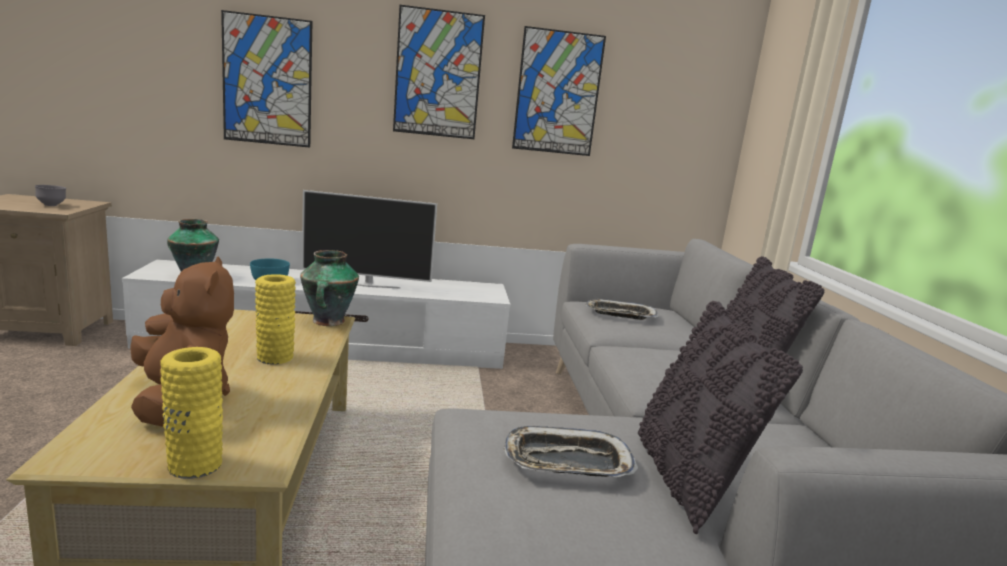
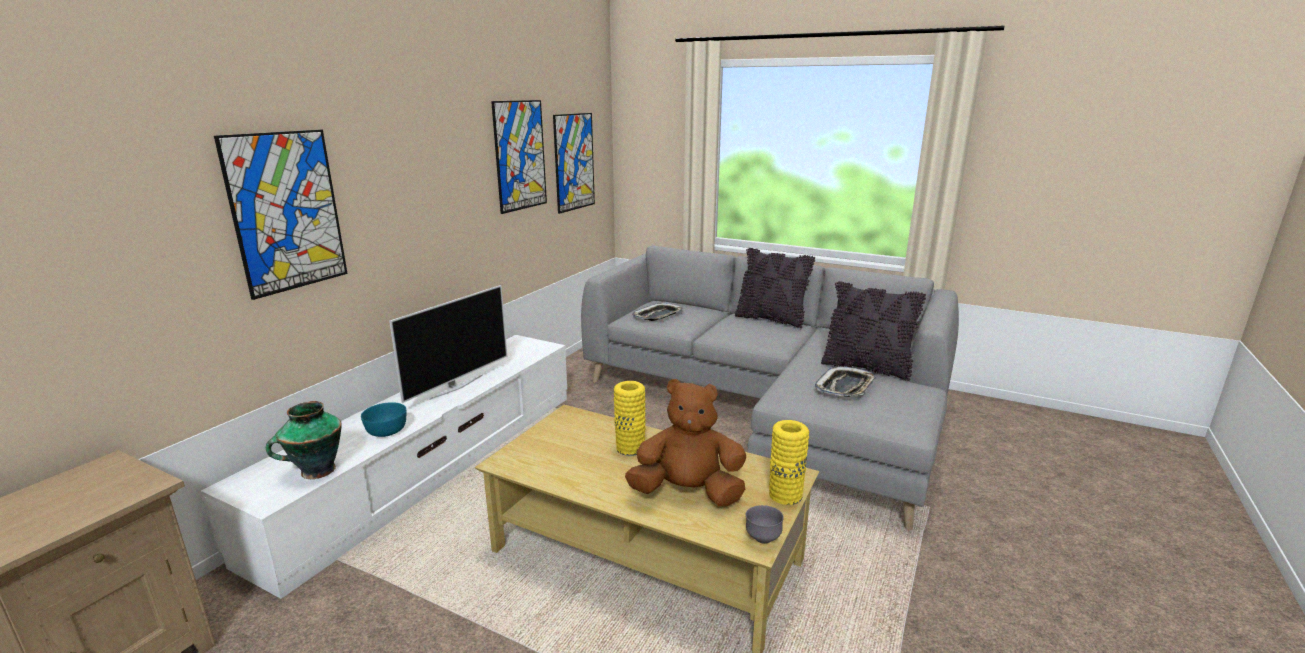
camera: 55 degrees left, 5 degrees up
grey bowl [35,185,66,206] -> grey bowl moved to [746,505,784,544]
vase [300,250,359,326] -> none
picture [393,5,485,139] -> picture moved to [553,113,595,214]

